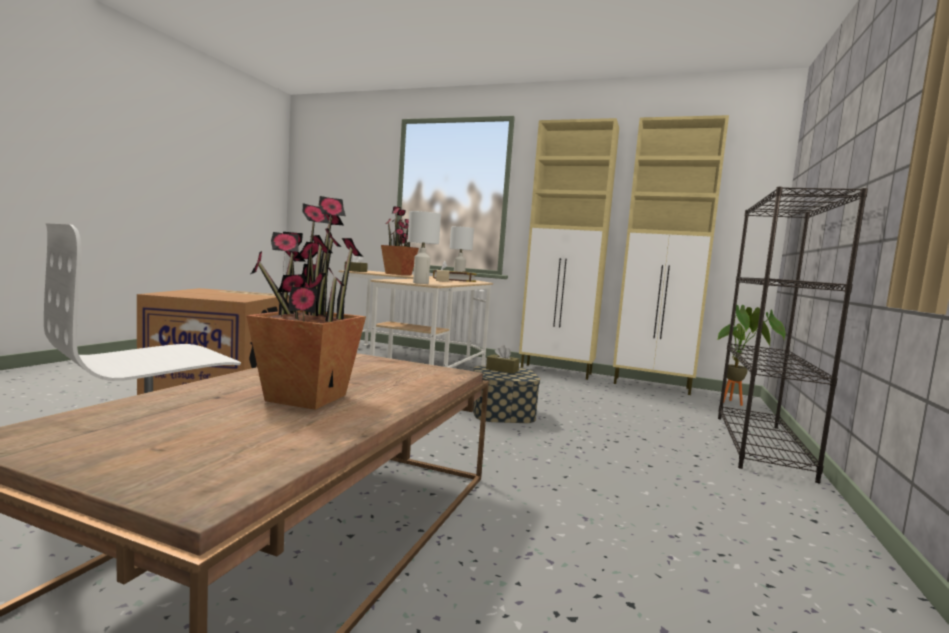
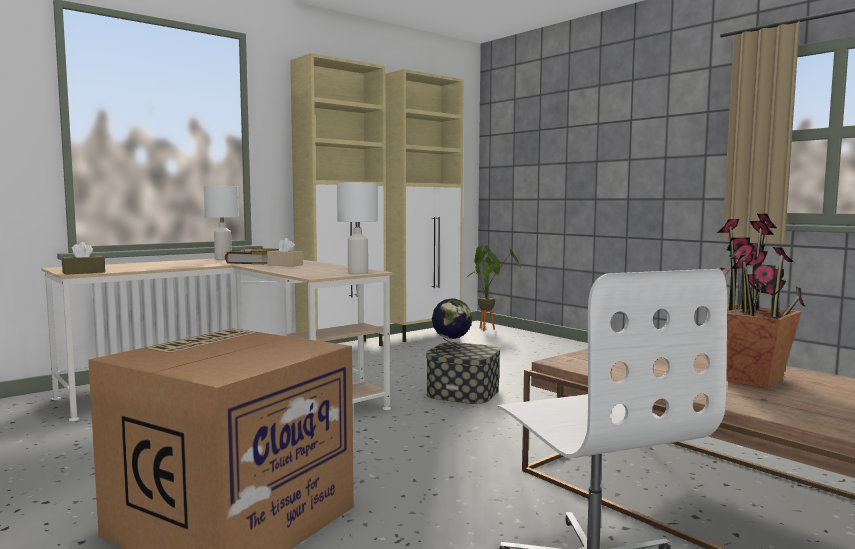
camera: 60 degrees left, 0 degrees up
potted plant [381,206,419,275] -> none
brown tissue box [486,345,520,374] -> globe [432,298,472,352]
black bookcase [718,187,868,483] -> none

